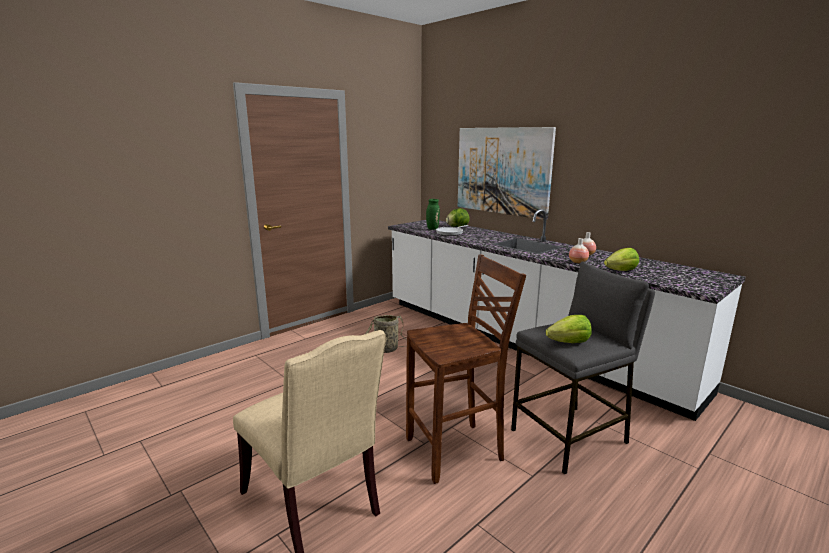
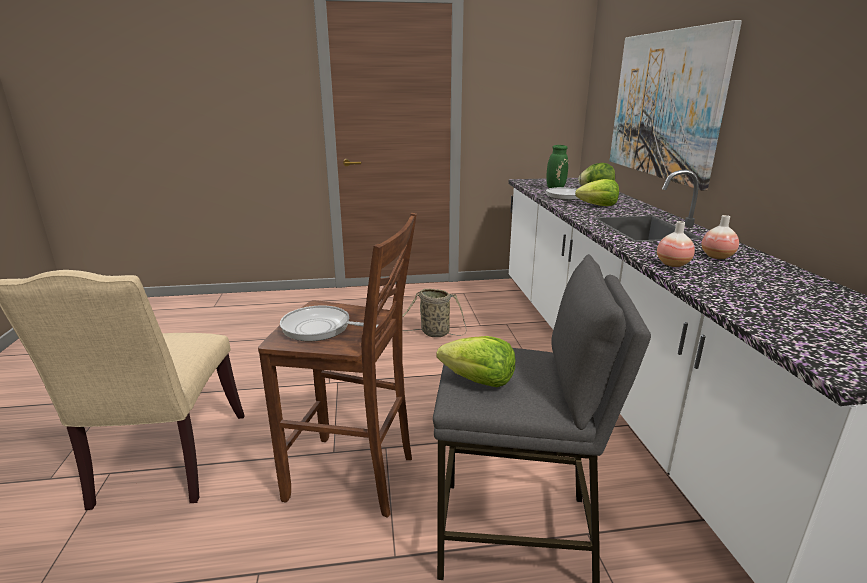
camera: 35 degrees right, 5 degrees up
lettuce [604,248,639,271] -> lettuce moved to [575,179,619,206]
none -> frying pan [280,306,378,341]

